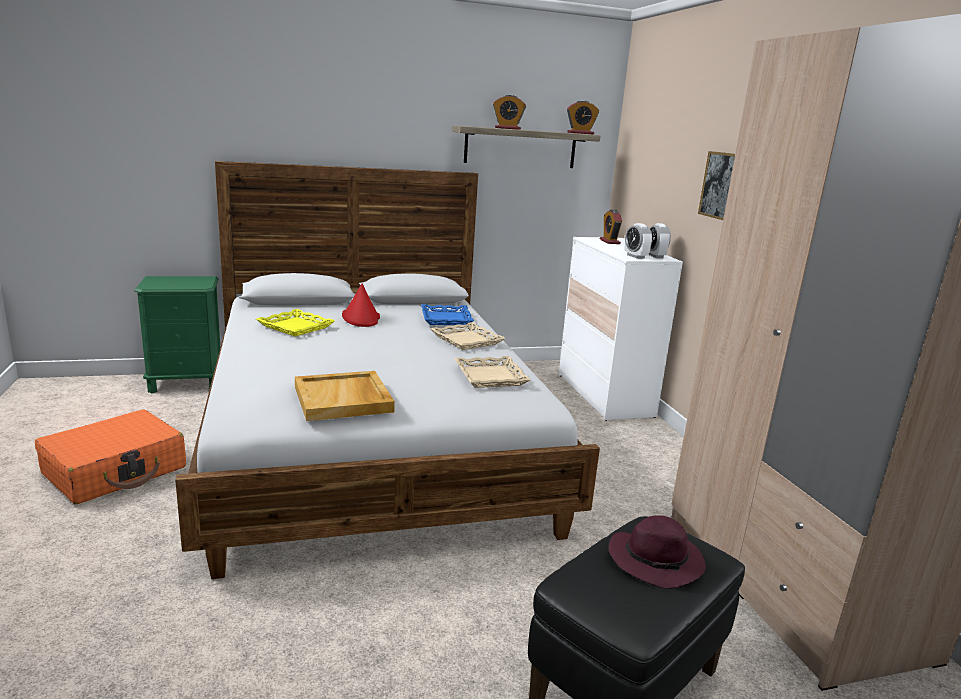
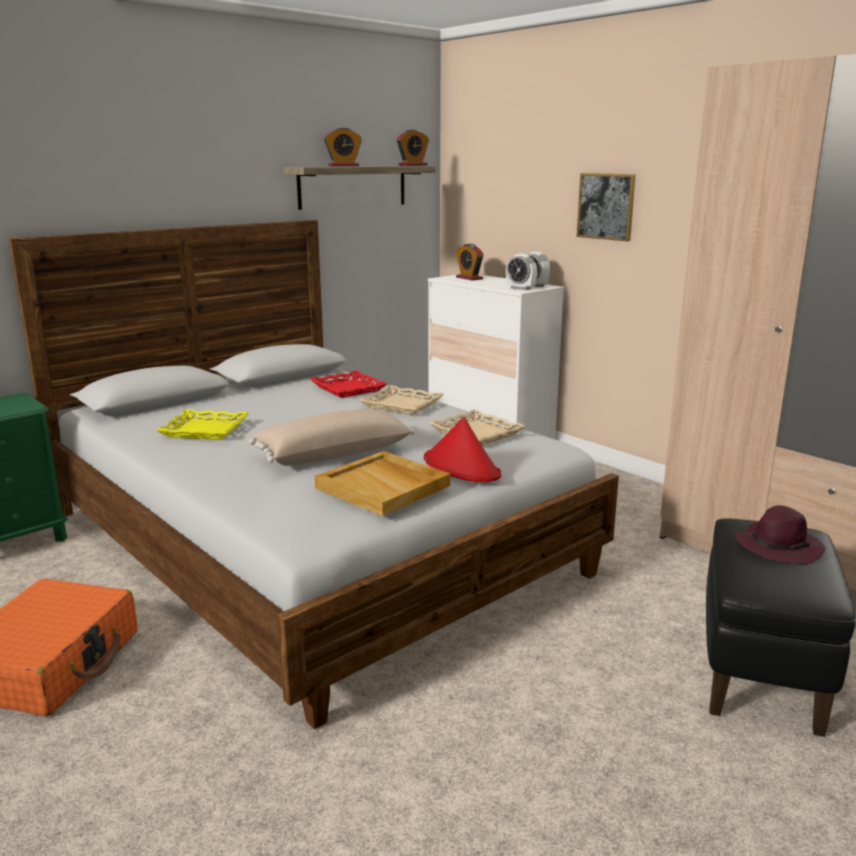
camera: 25 degrees left, 0 degrees up
red hat [342,284,380,327] -> red hat moved to [424,417,501,482]
blue tray [421,304,474,325] -> red tray [310,370,387,398]
none -> beige pillow [249,409,415,466]

